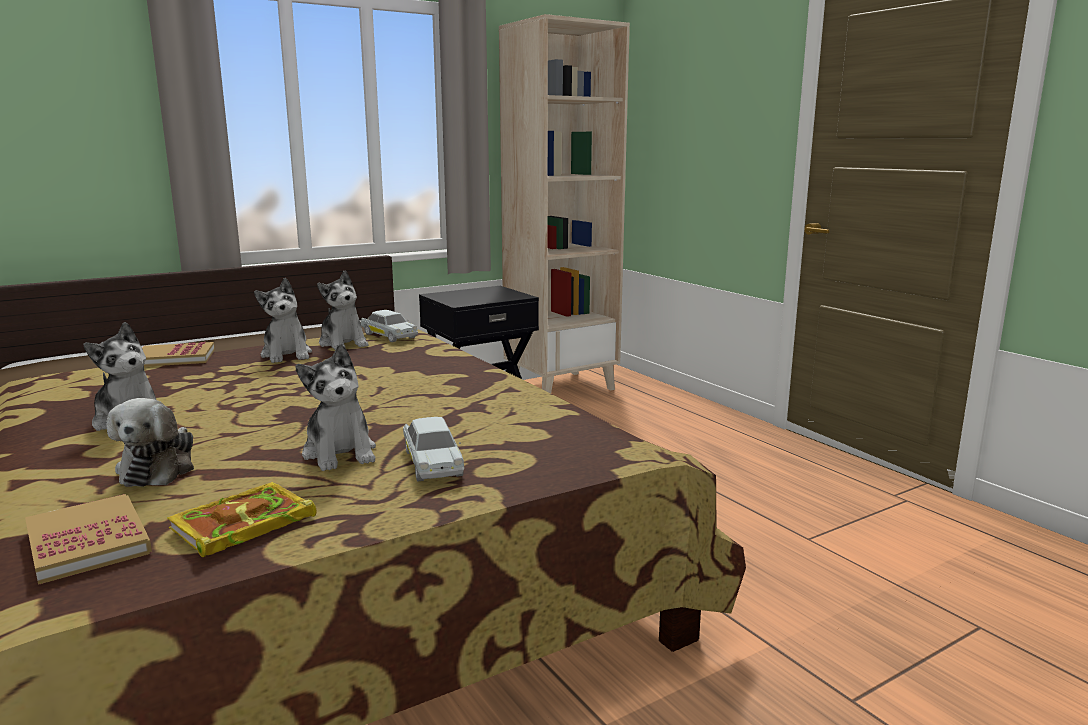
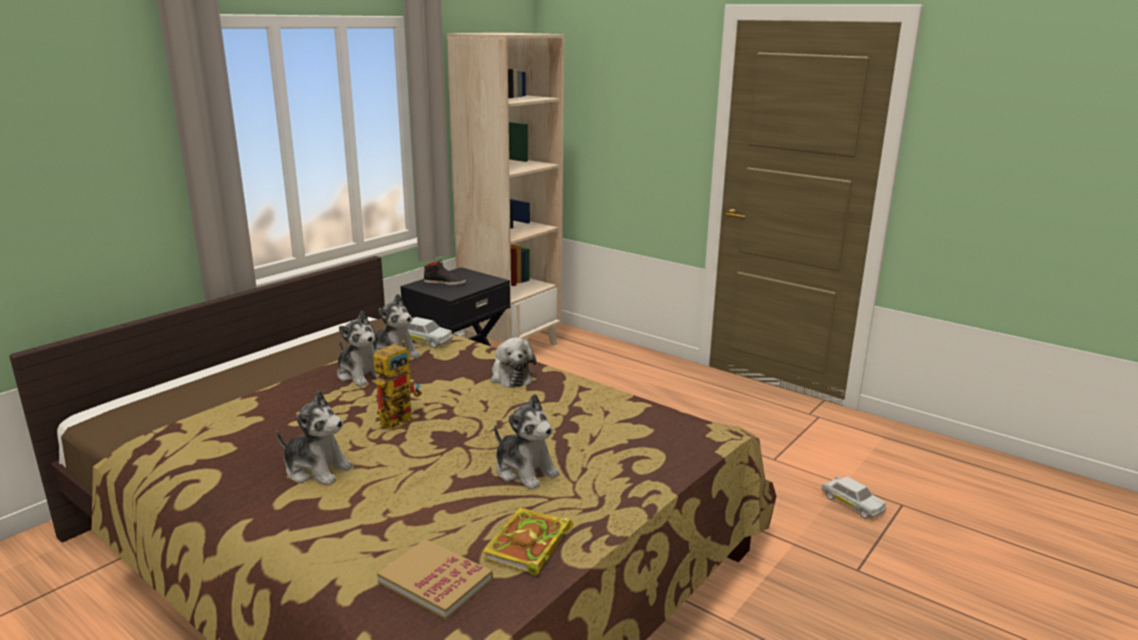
camera: 20 degrees left, 5 degrees up
plush toy [107,398,194,487] -> plush toy moved to [491,338,536,388]
book [142,342,215,367] -> none
white toy car [403,417,464,482] -> white toy car moved to [821,476,886,519]
none -> toy robot [373,340,422,431]
none -> black shoe [424,259,466,285]

